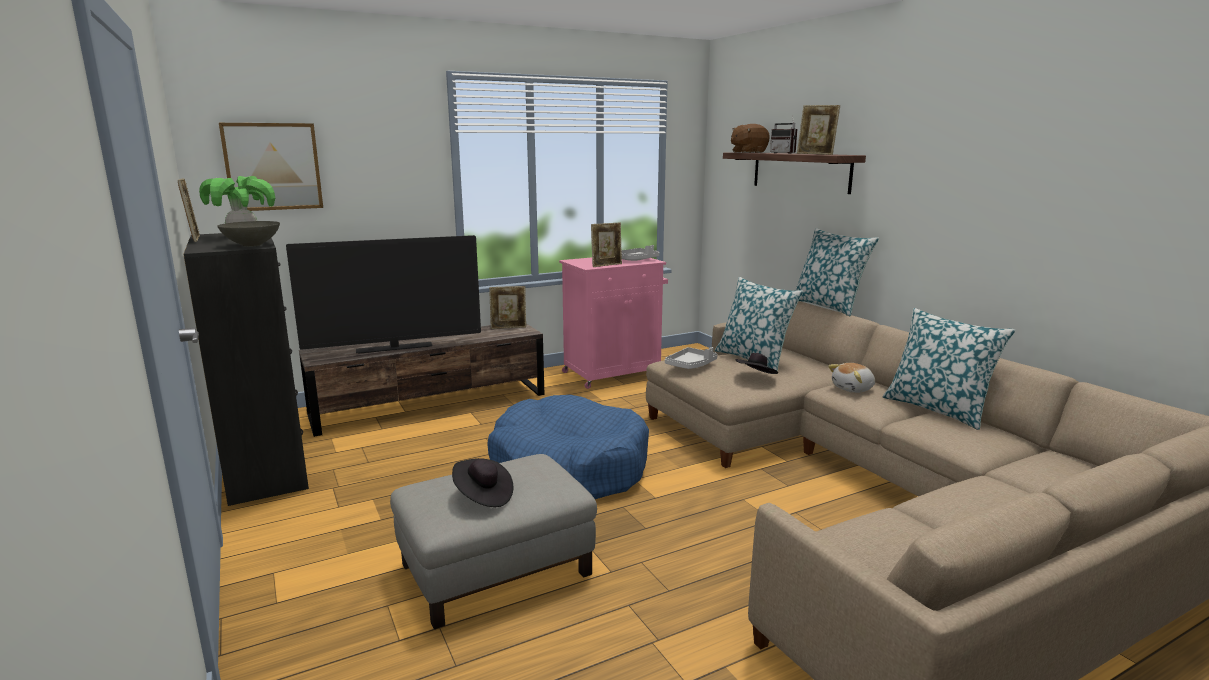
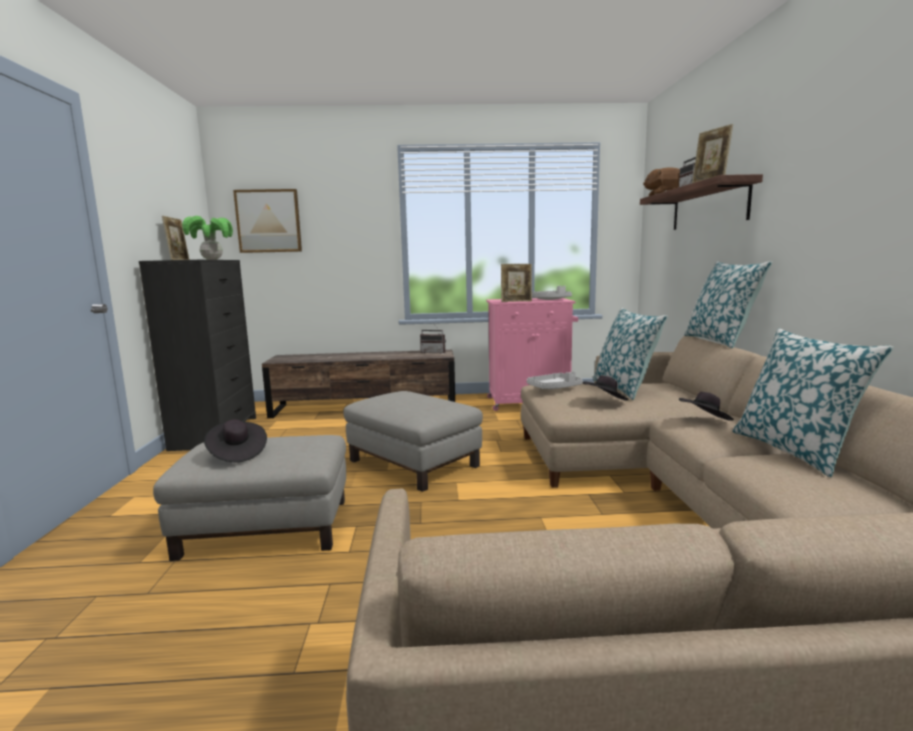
camera: 25 degrees right, 5 degrees down
grey bowl [217,221,280,247] -> none
television [286,235,481,354] -> none
blue dog bed [487,395,649,499] -> grey ottoman [343,391,483,492]
picture frame [489,286,526,329] -> radio [420,323,446,354]
plush toy [828,363,875,393] -> black hat [679,392,734,421]

